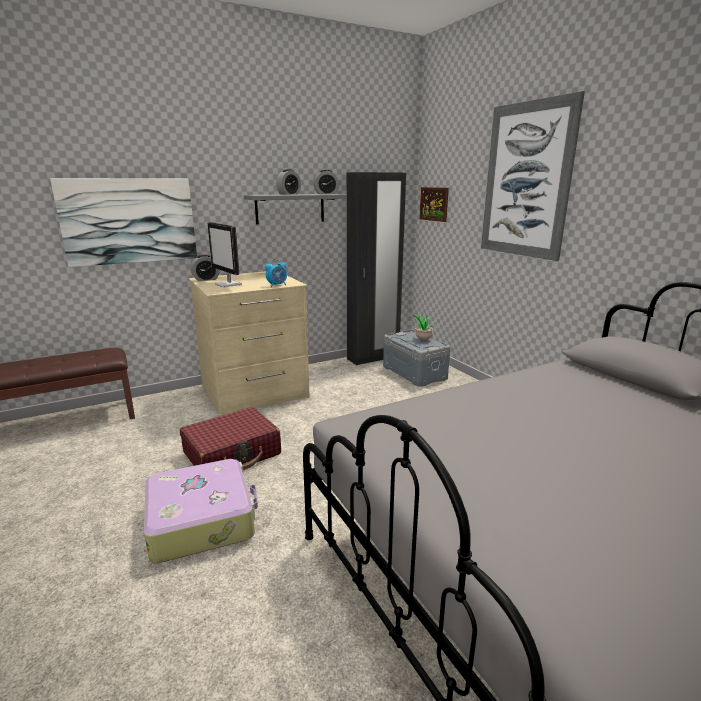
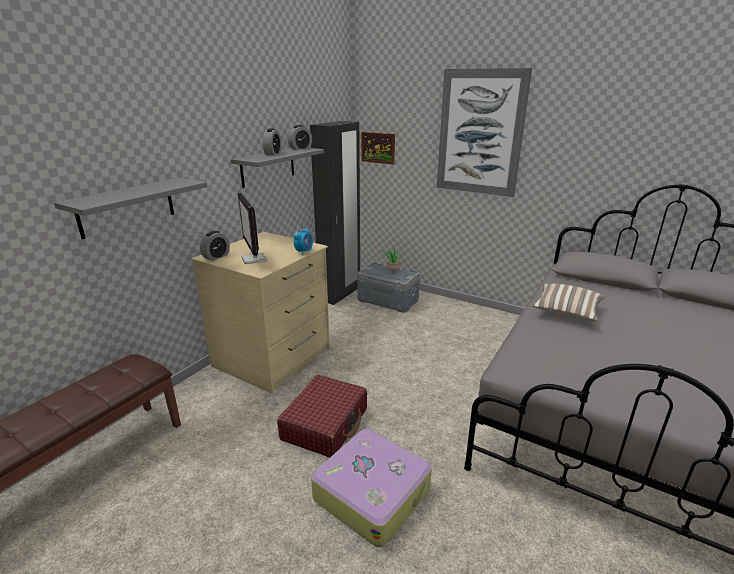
camera: 30 degrees left, 5 degrees up
picture [50,178,197,267] -> grey shelf [54,178,207,239]
monitor [208,222,242,287] -> monitor turned 45 degrees clockwise [238,193,267,264]
none -> pillow [533,284,605,321]

